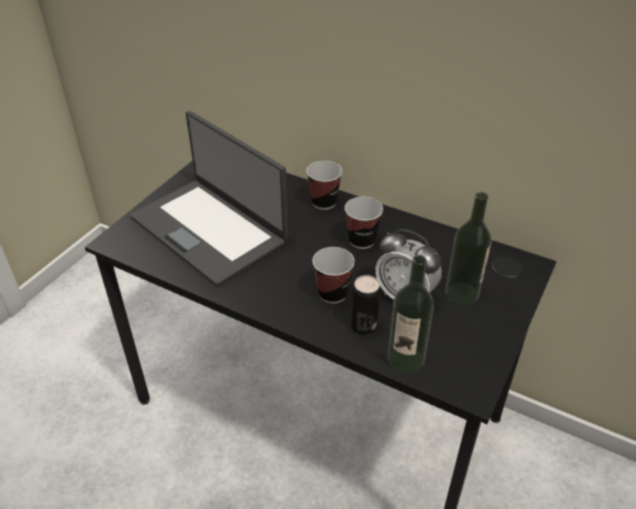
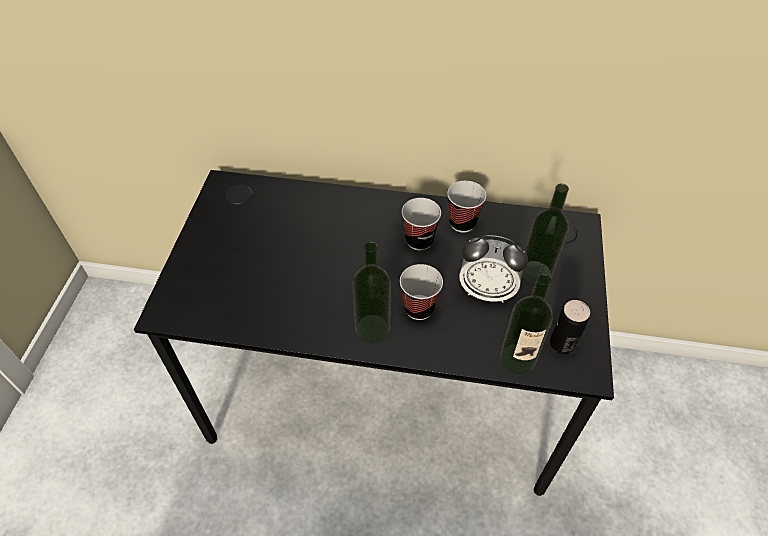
camera: 20 degrees left, 10 degrees up
laptop [130,111,288,287] -> none
cup [306,161,342,210] -> cup moved to [447,181,486,233]
can [351,275,380,335] -> can moved to [550,300,590,354]
none -> bottle [352,242,391,343]

